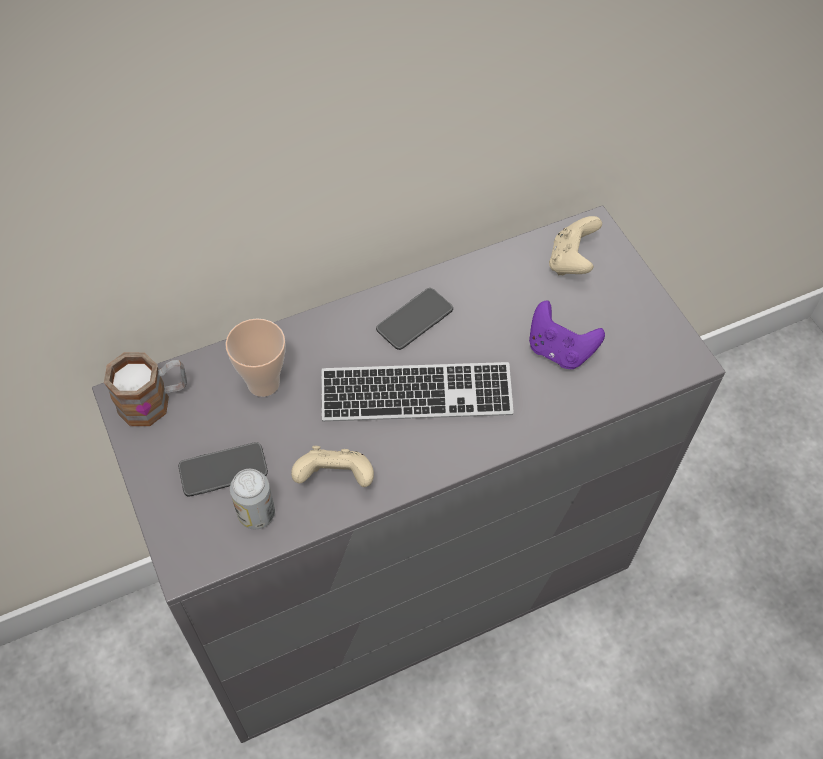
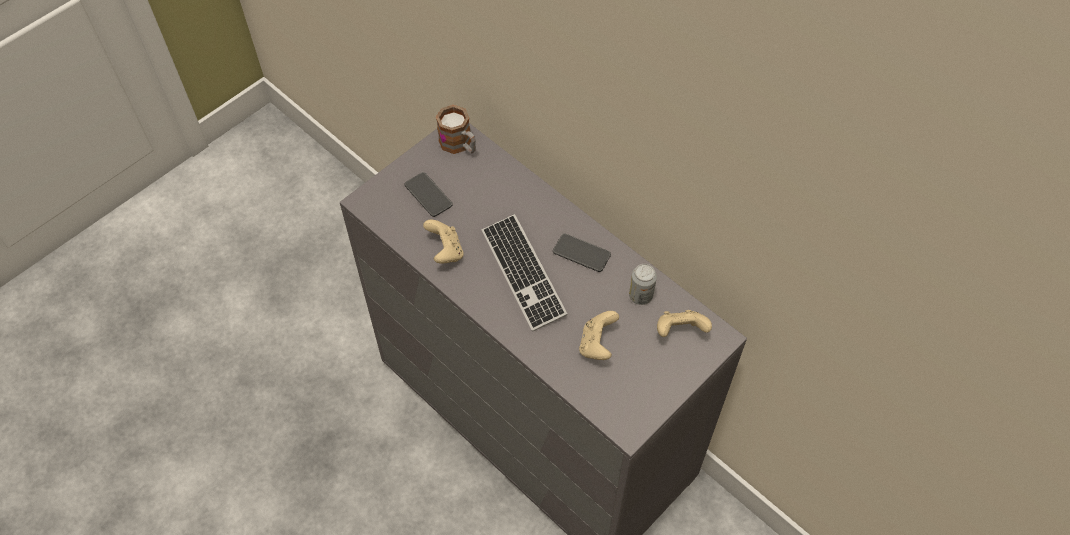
camera: 70 degrees right, 0 degrees up
cup [225,318,286,397] -> none
can [230,469,275,529] -> can moved to [629,264,657,305]
purple game controller [529,301,605,369] -> beige game controller [579,311,619,360]

